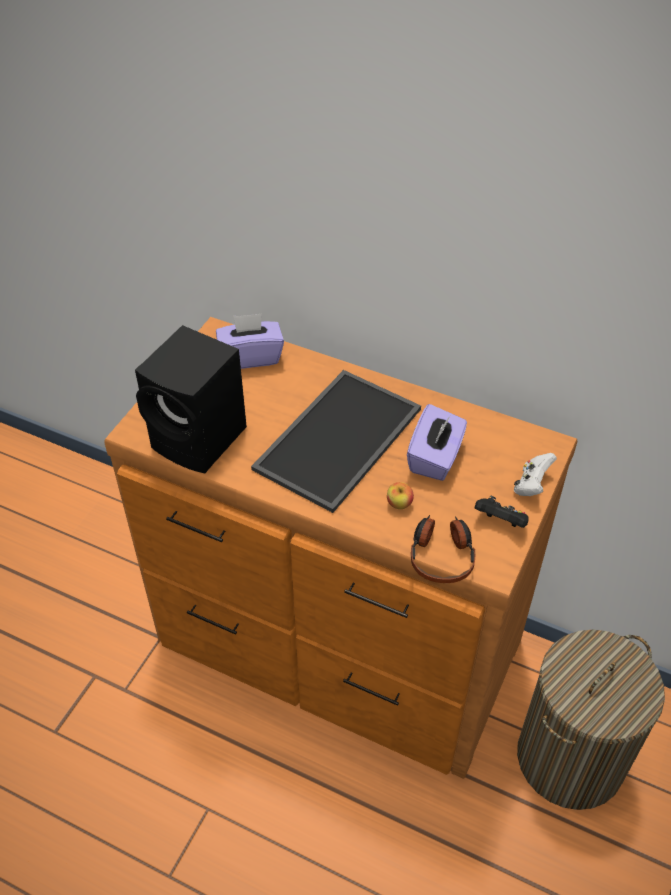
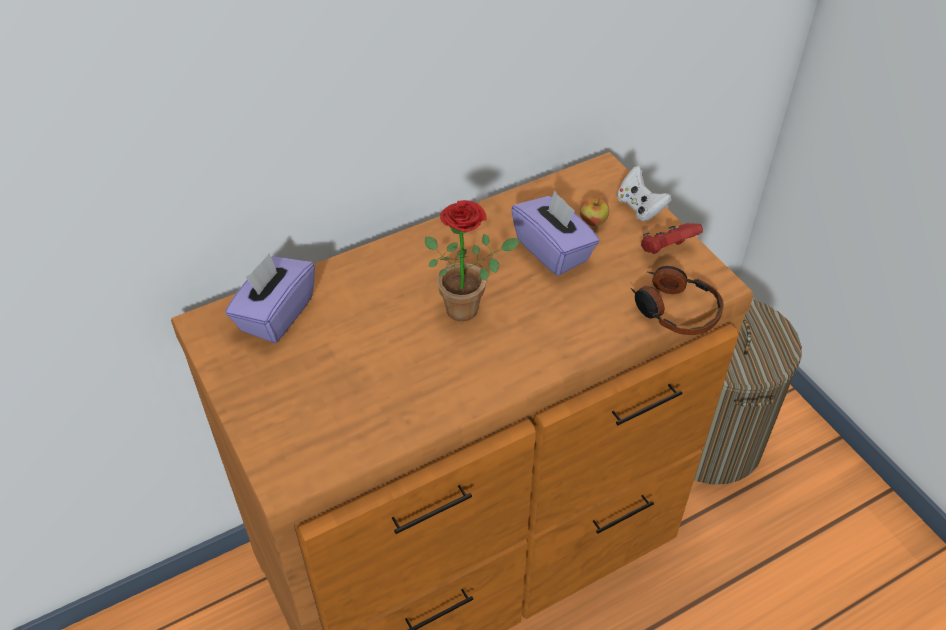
camera: 55 degrees left, 0 degrees up
black speaker [135,325,247,474] -> none
tray [251,370,421,513] -> potted plant [425,200,520,321]
apple [387,482,414,509] -> apple moved to [580,197,609,226]
black game controller [475,495,529,528] -> red game controller [641,223,703,254]

